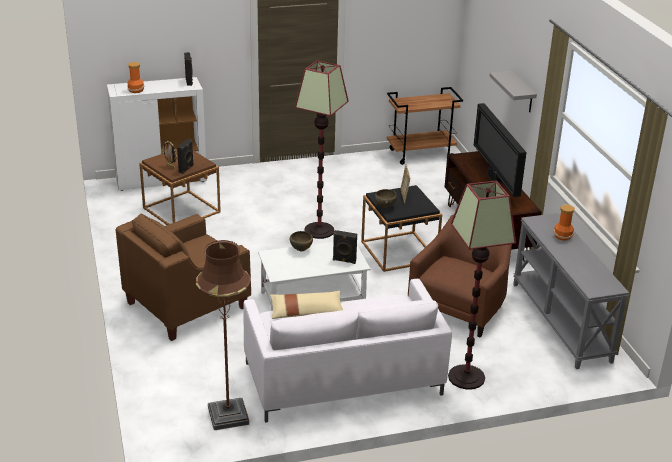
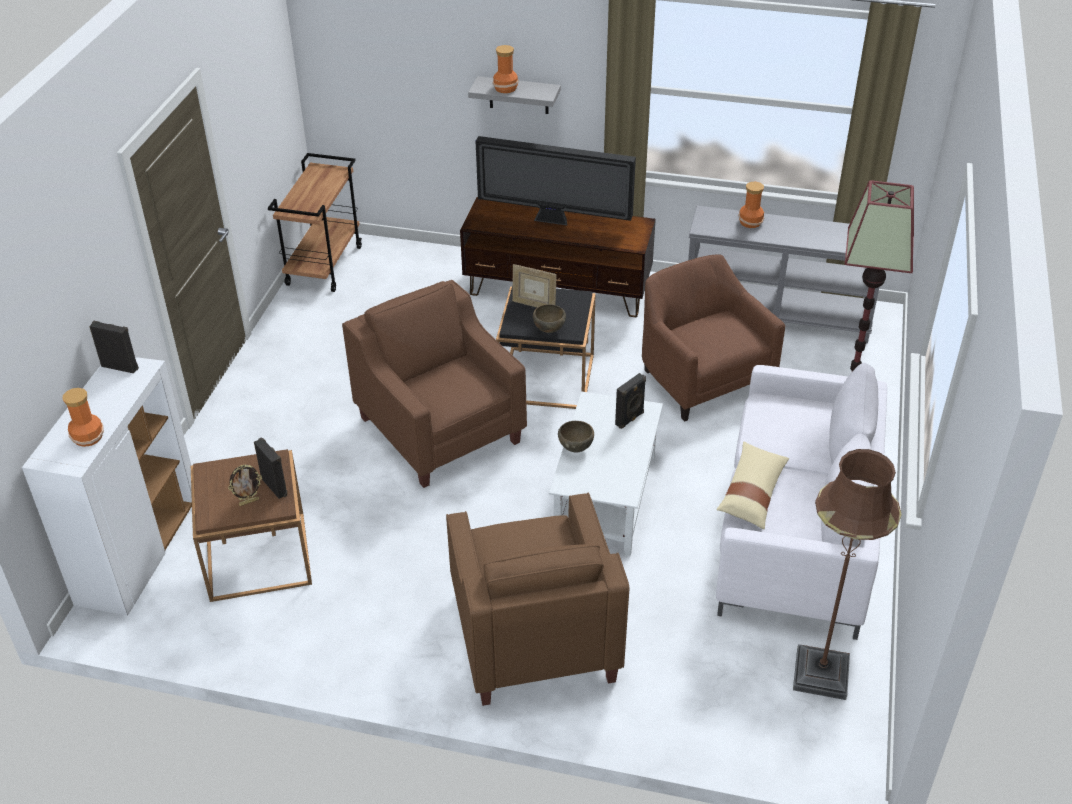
camera: 60 degrees left, 10 degrees up
floor lamp [295,60,349,239] -> brown armchair [342,280,527,488]
none -> vase [493,45,519,93]

